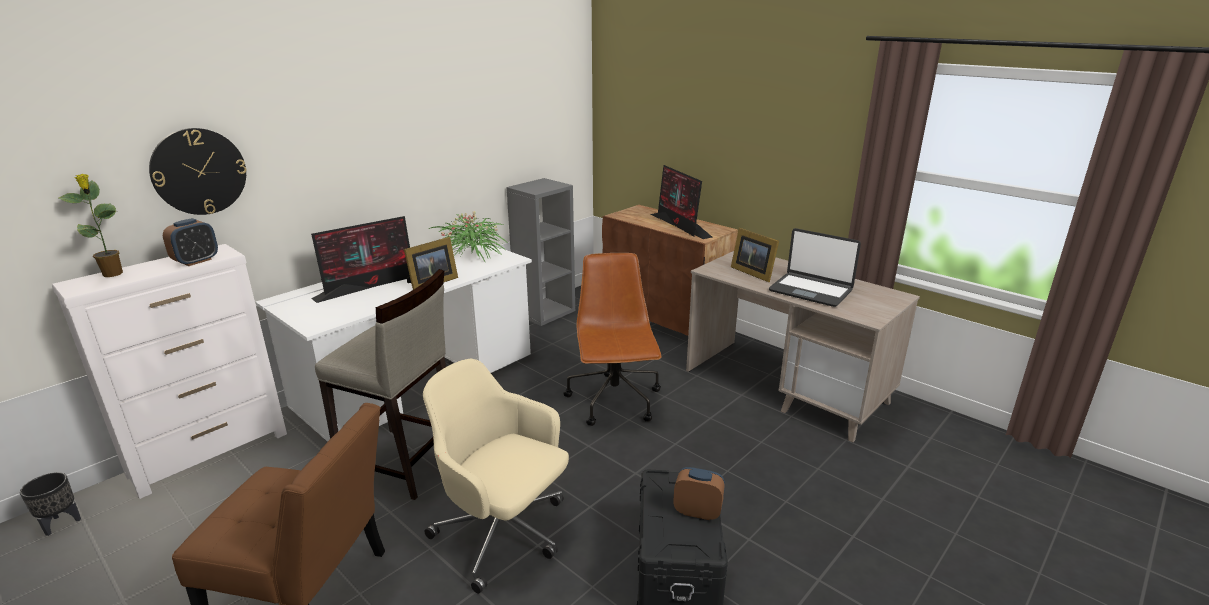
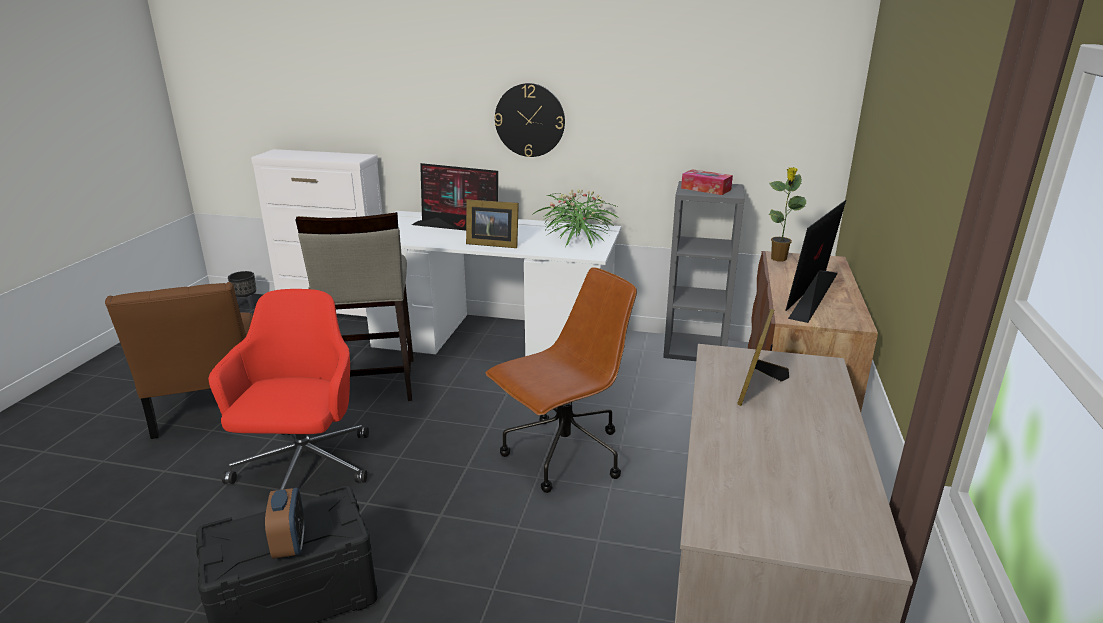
camera: 60 degrees right, 0 degrees up
potted plant [59,174,123,277] -> potted plant moved to [768,167,806,261]
wall clock [149,128,246,215] -> wall clock moved to [495,83,565,157]
alarm clock [163,218,218,266] -> none
beige office chair [423,359,569,594] -> red office chair [208,289,369,490]
laptop [769,228,861,307] -> none
none -> tissue box [681,169,733,195]

